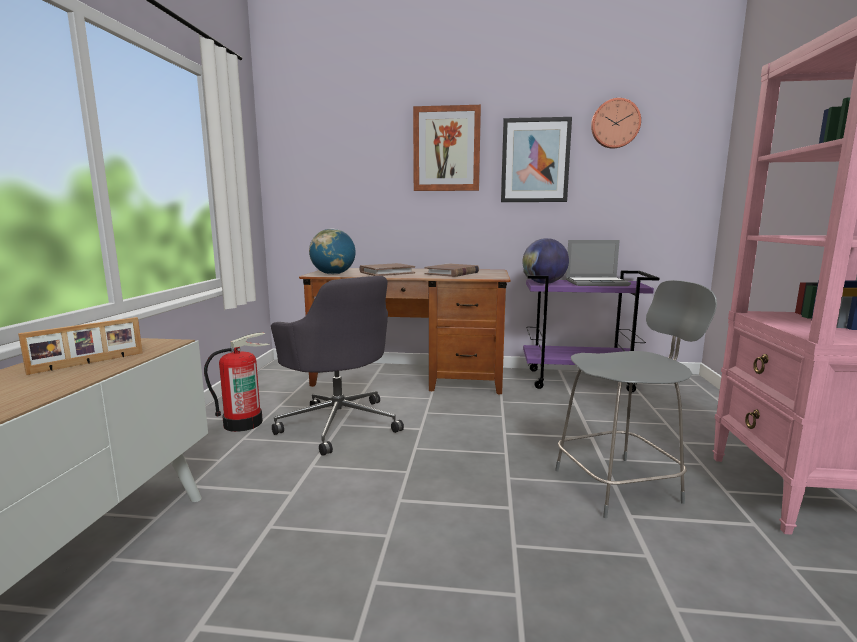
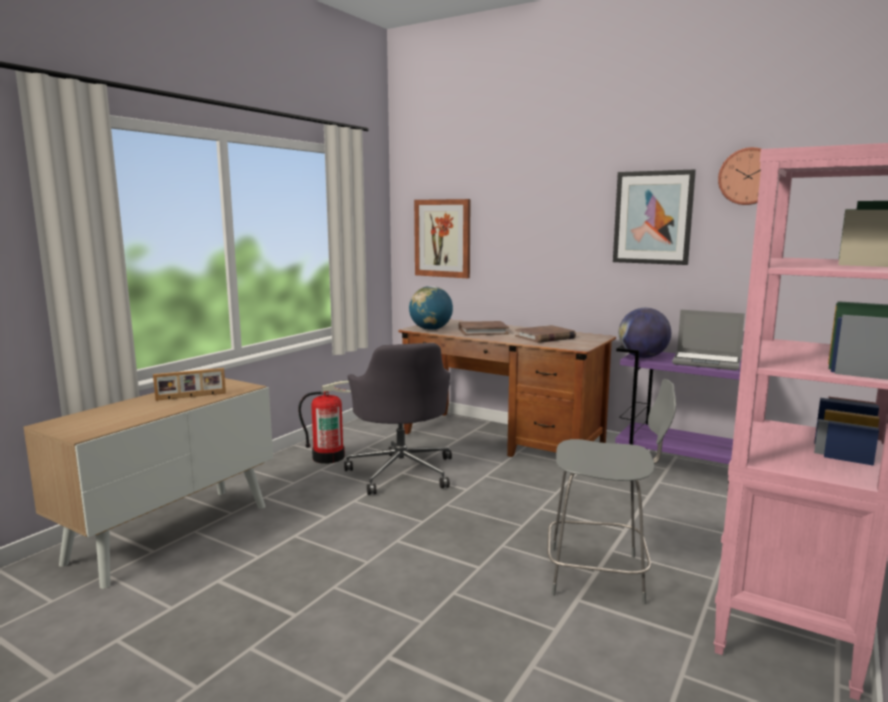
camera: 25 degrees right, 0 degrees up
picture [413,105,481,191] -> picture moved to [414,199,471,278]

